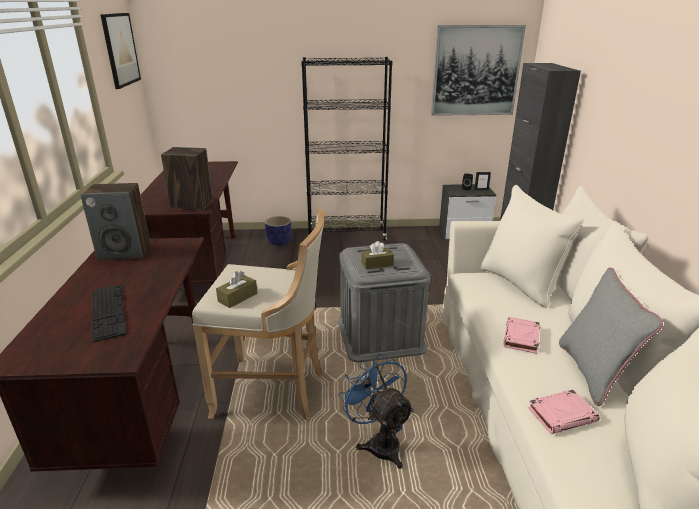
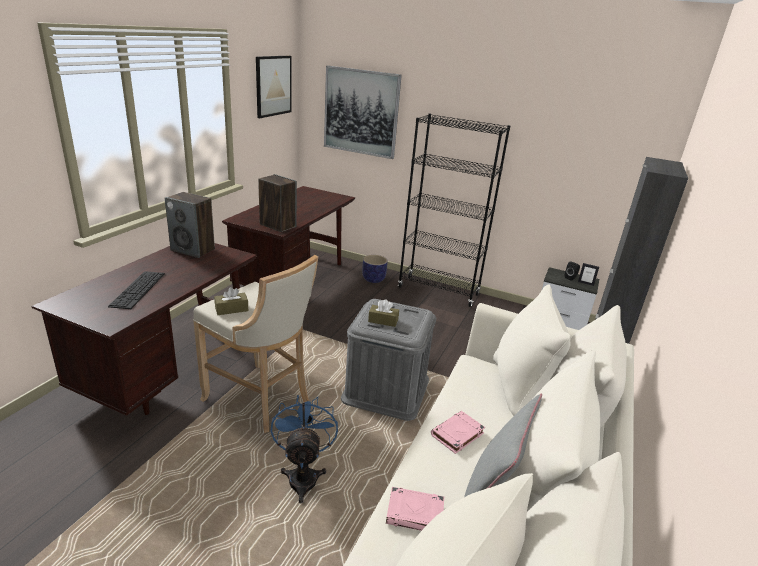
camera: 25 degrees right, 0 degrees up
picture [431,25,526,116] -> picture moved to [324,66,402,159]

